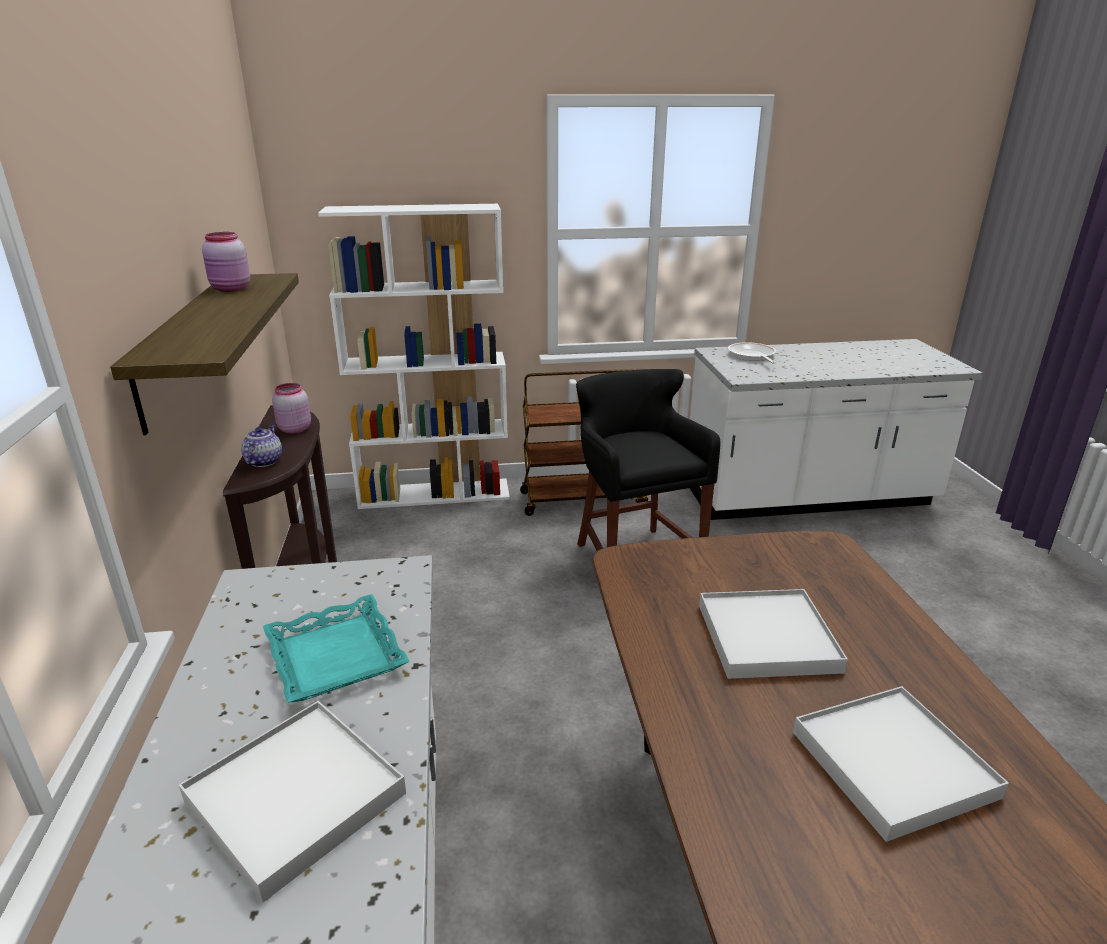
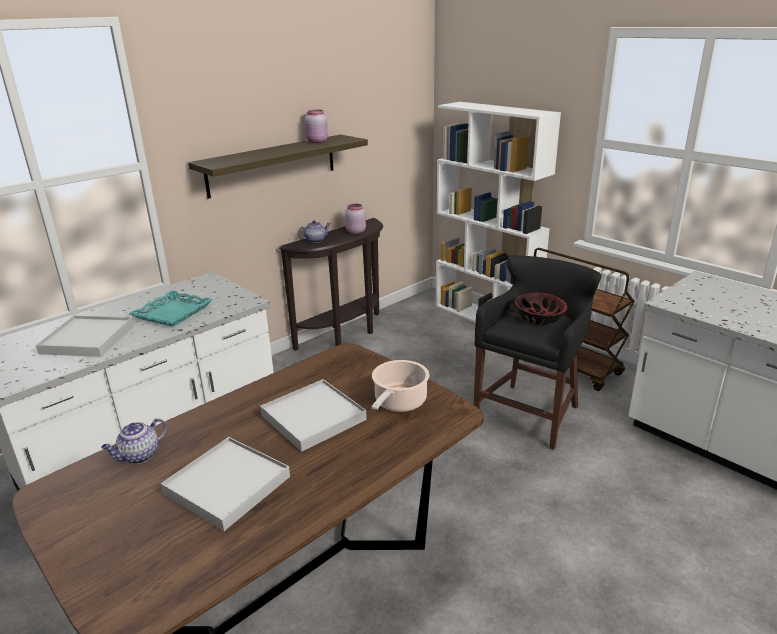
camera: 55 degrees right, 0 degrees up
frying pan [728,342,776,363] -> none
none -> teapot [101,418,167,464]
none -> cooking pot [372,360,430,412]
none -> bowl [514,293,568,325]

